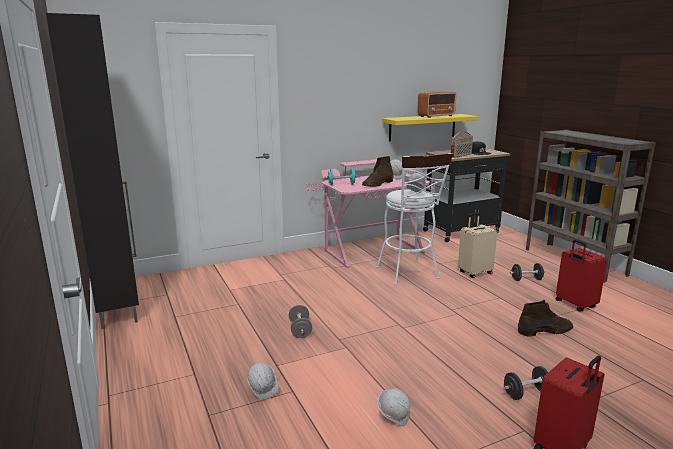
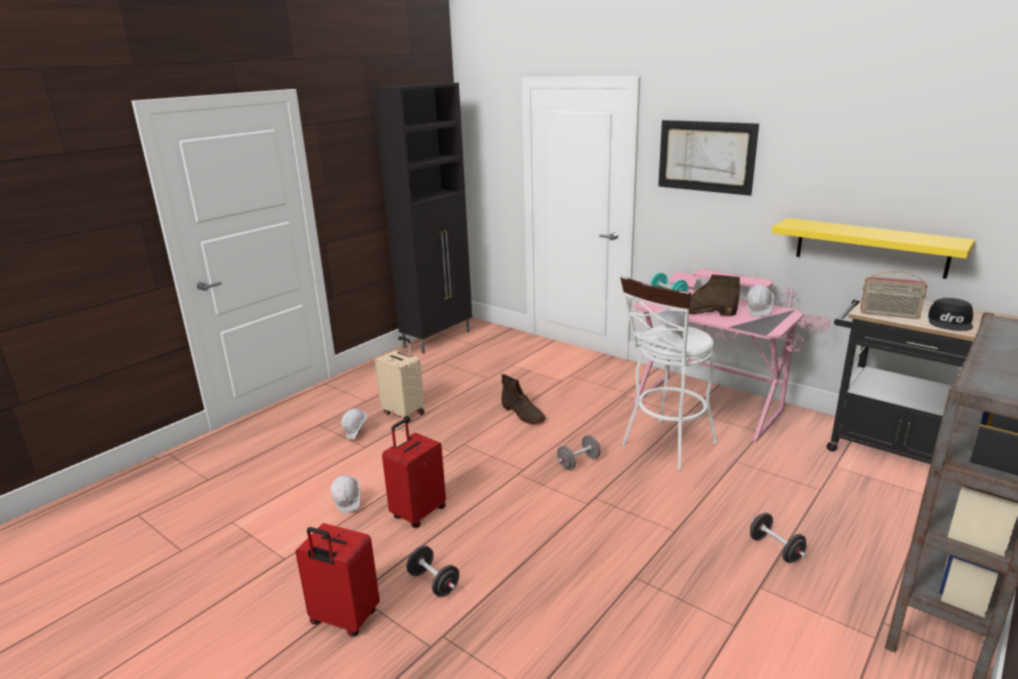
camera: 65 degrees right, 5 degrees up
grey dumbbell [289,305,312,338] -> grey dumbbell moved to [557,435,600,470]
radio [417,91,456,118] -> none
beige suitcase [458,213,497,278] -> beige suitcase moved to [375,337,425,422]
brown boot [518,300,573,337] -> brown boot moved to [502,374,546,424]
red suitcase [556,239,607,312] -> red suitcase moved to [382,419,446,528]
none -> picture [658,120,759,196]

